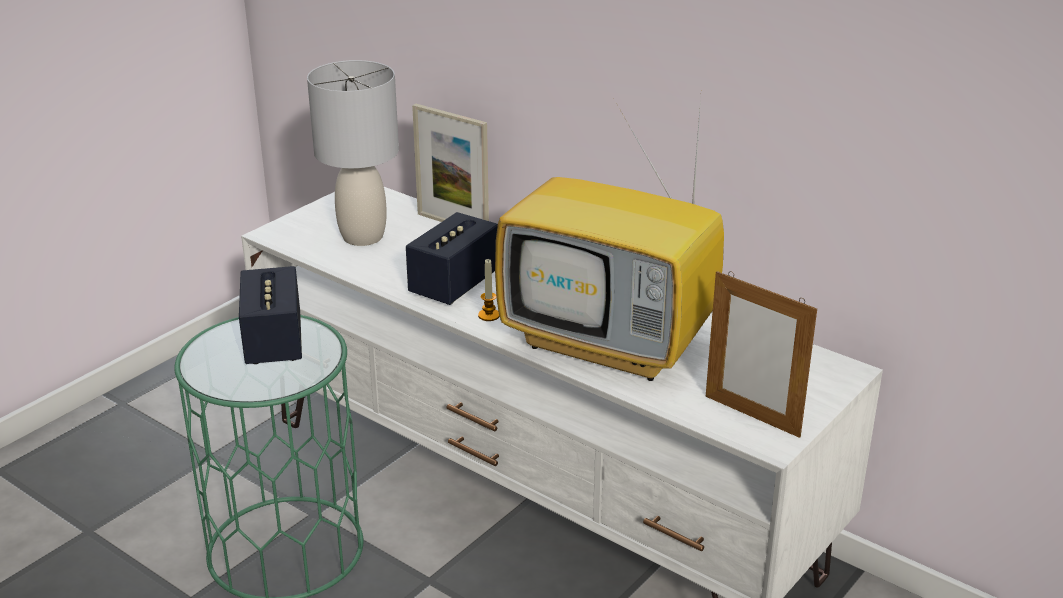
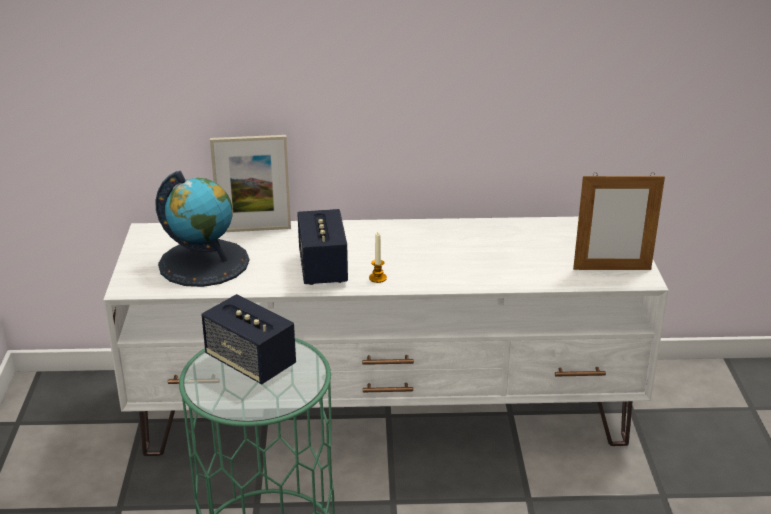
camera: 40 degrees left, 0 degrees up
grey table lamp [307,60,399,246] -> globe [155,171,249,287]
television [495,98,724,381] -> none

